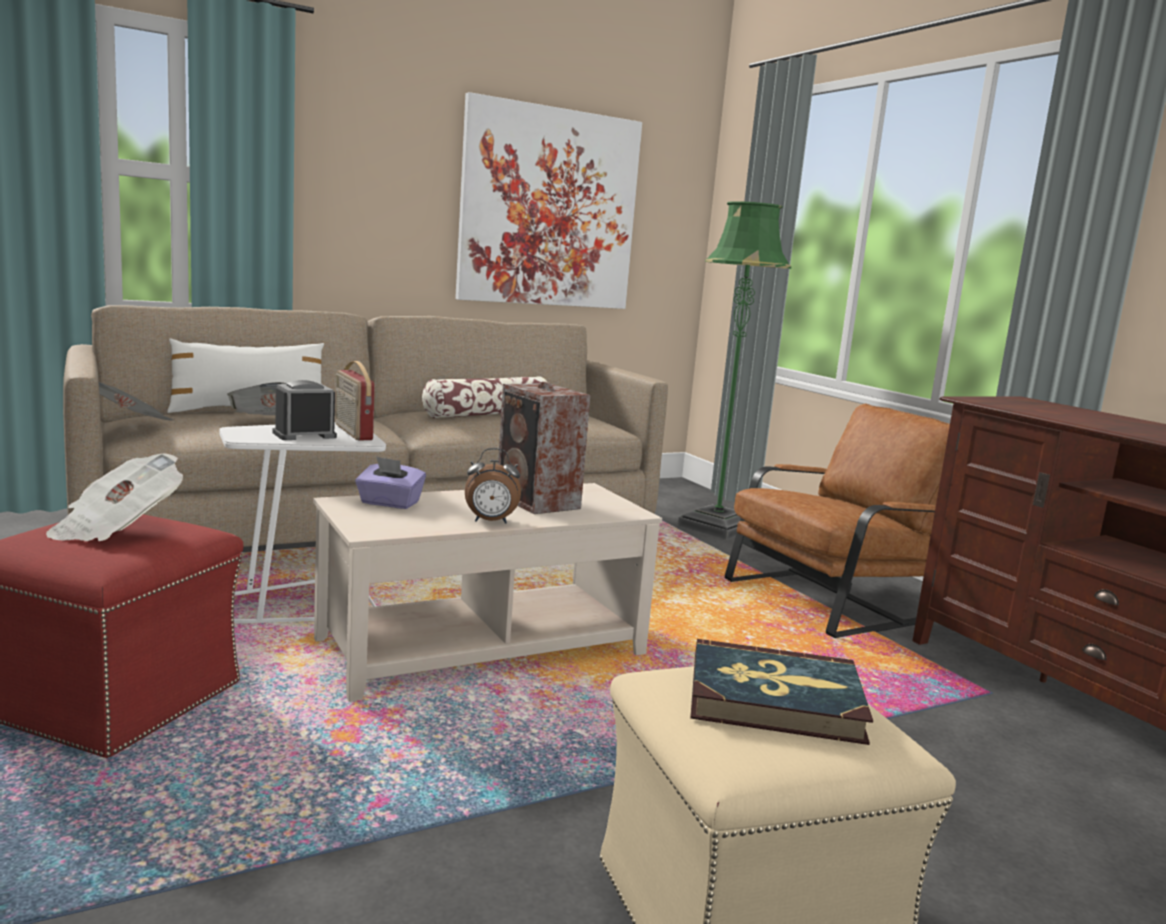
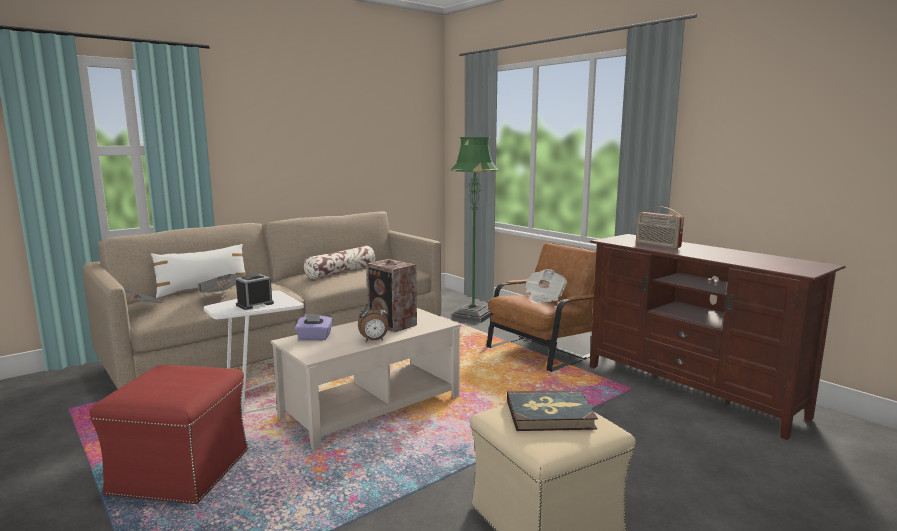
camera: 10 degrees left, 0 degrees up
newspaper [46,453,183,541] -> newspaper moved to [525,269,567,303]
radio [335,361,375,440] -> radio moved to [636,206,684,249]
picture [455,92,642,309] -> none

